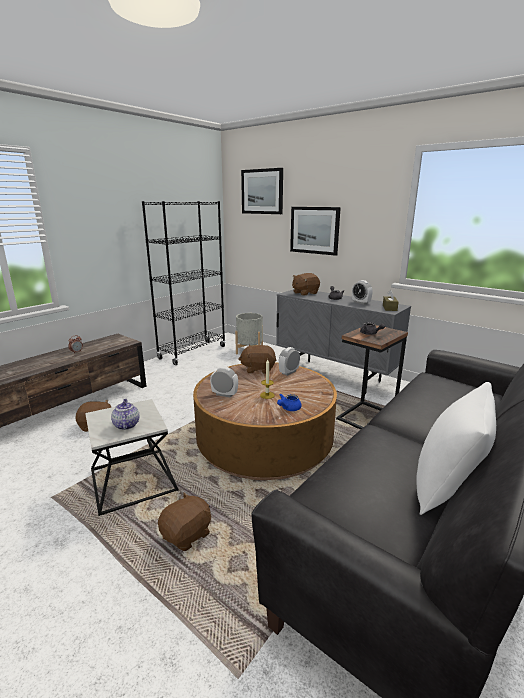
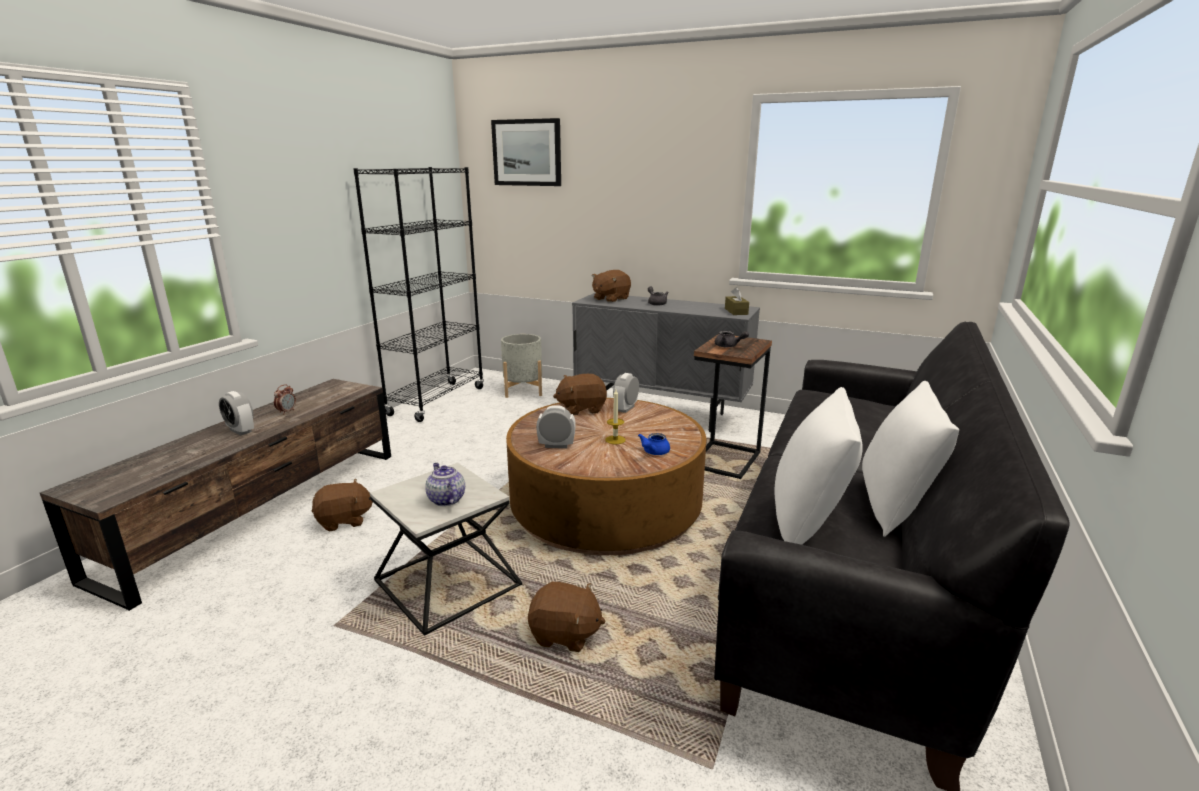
camera: 15 degrees left, 0 degrees up
brown plush toy [158,492,211,551] -> brown plush toy turned 75 degrees clockwise [528,582,606,652]
picture [290,207,341,256] -> none
alarm clock [352,280,373,304] -> alarm clock moved to [219,391,254,435]
none -> white pillow [774,387,863,545]

